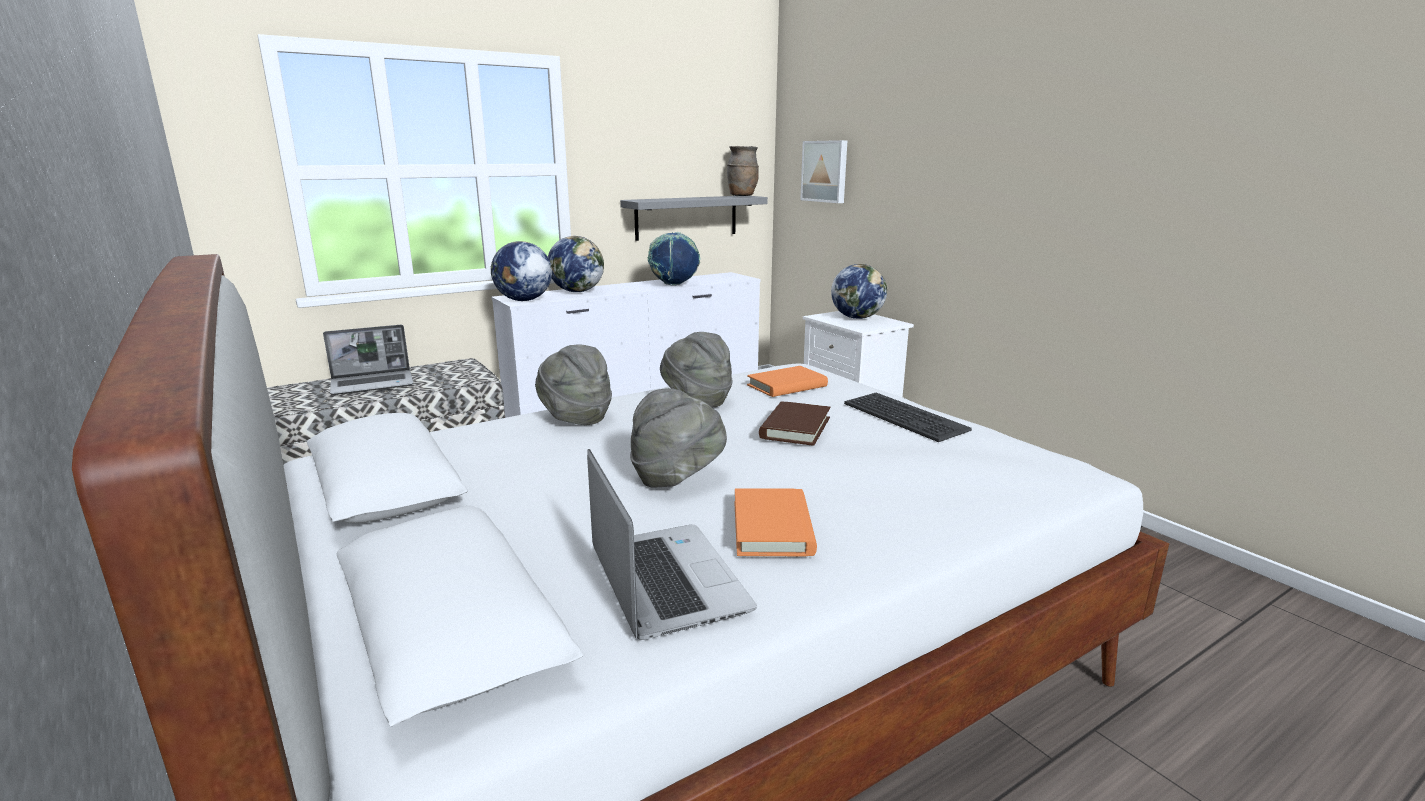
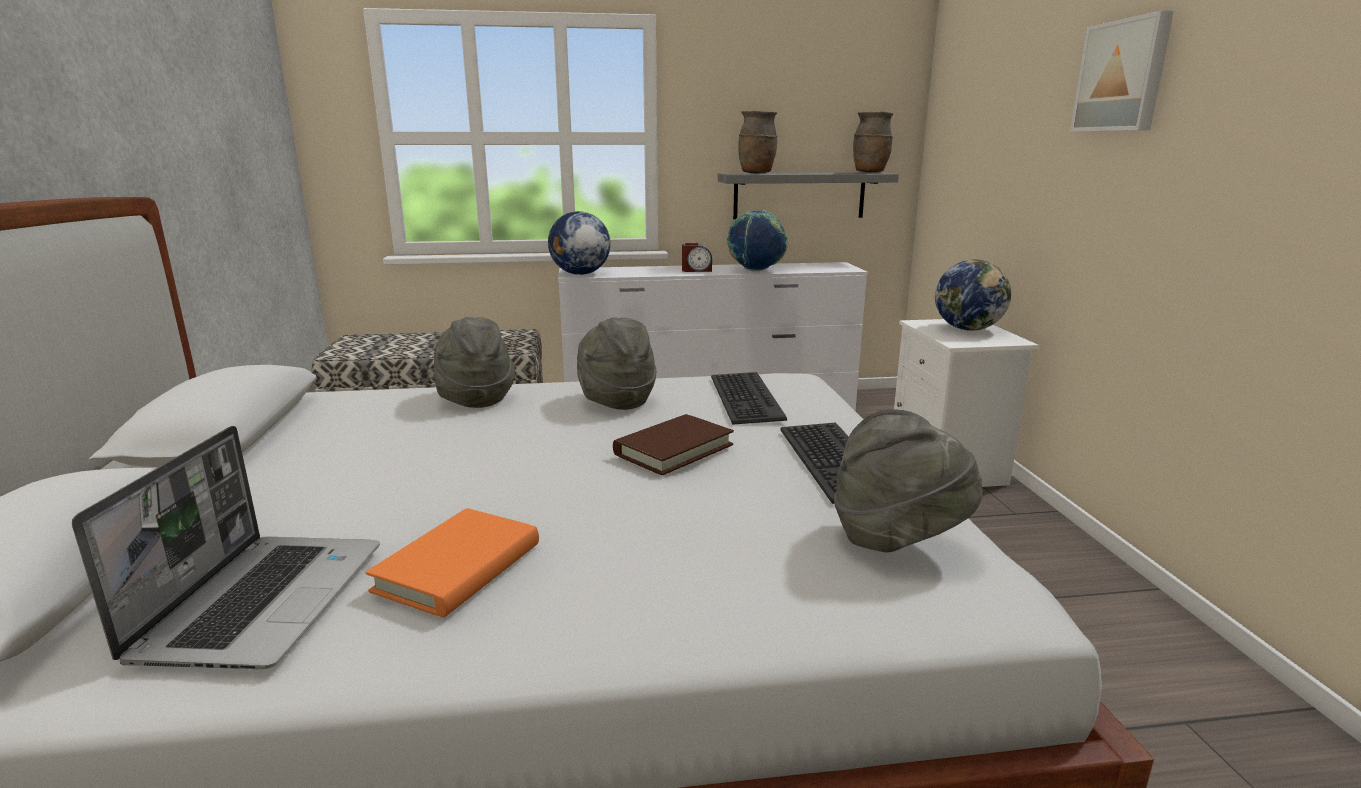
camera: 25 degrees right, 0 degrees up
laptop [323,325,414,395] -> none
globe [548,236,604,292] -> none
grey hat [630,388,727,488] -> grey hat moved to [834,410,983,552]
orange book [747,366,828,397] -> keyboard [711,372,787,425]
picture [800,140,847,203] -> picture moved to [1070,10,1174,132]
none -> alarm clock [682,243,712,272]
none -> brown vase [738,111,777,173]

